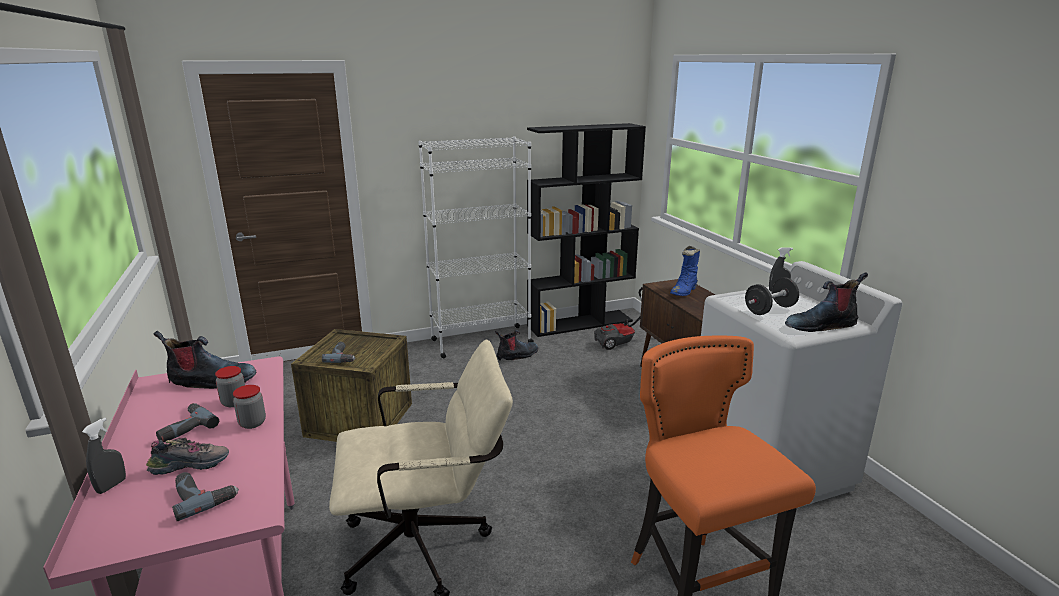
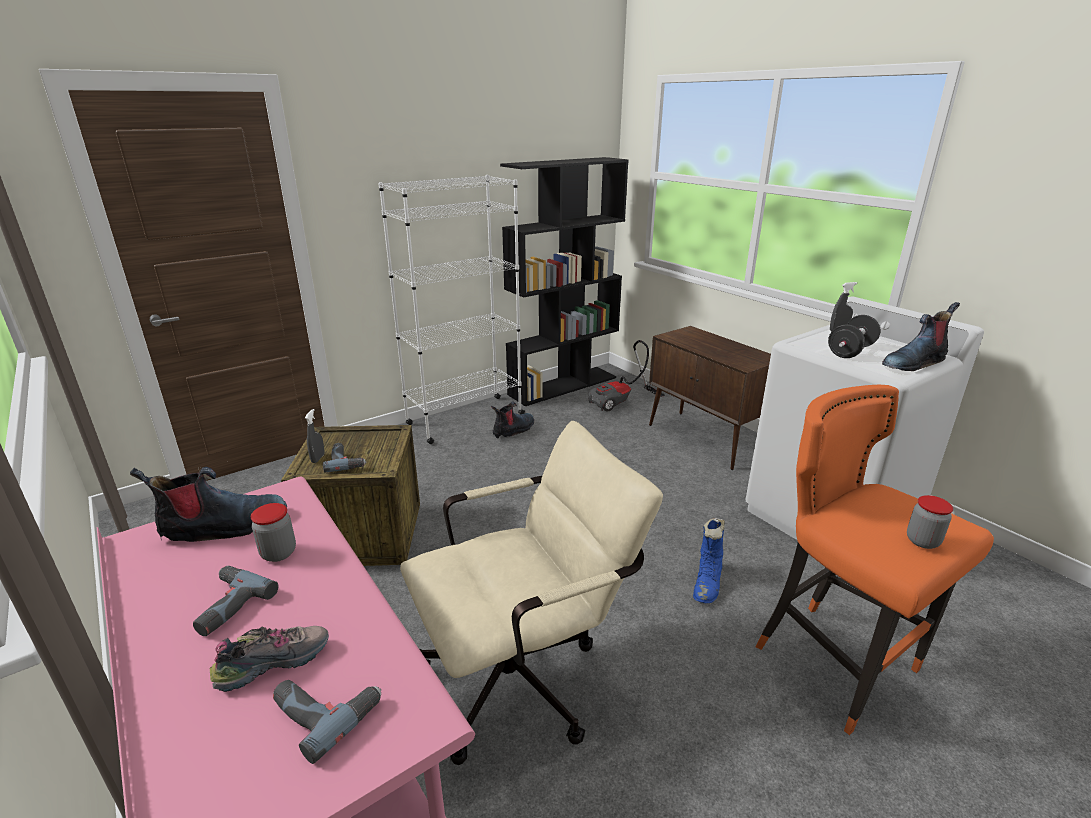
camera: 15 degrees left, 5 degrees up
grey spray bottle [82,418,126,494] -> grey spray bottle moved to [305,409,325,463]
jar [233,385,266,429] -> jar moved to [907,495,953,549]
blue boot [670,245,700,296] -> blue boot moved to [693,518,725,603]

